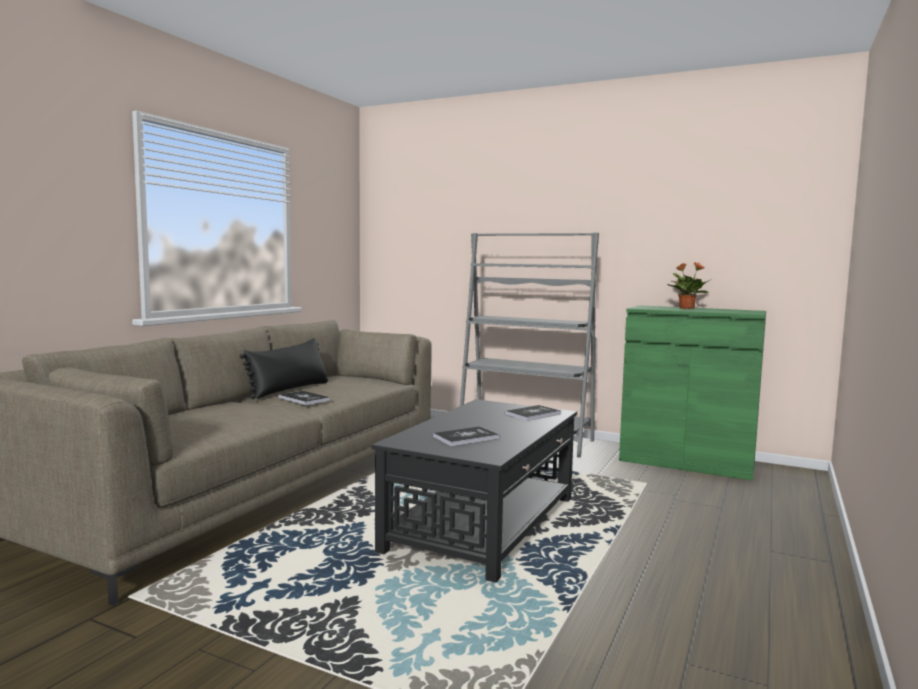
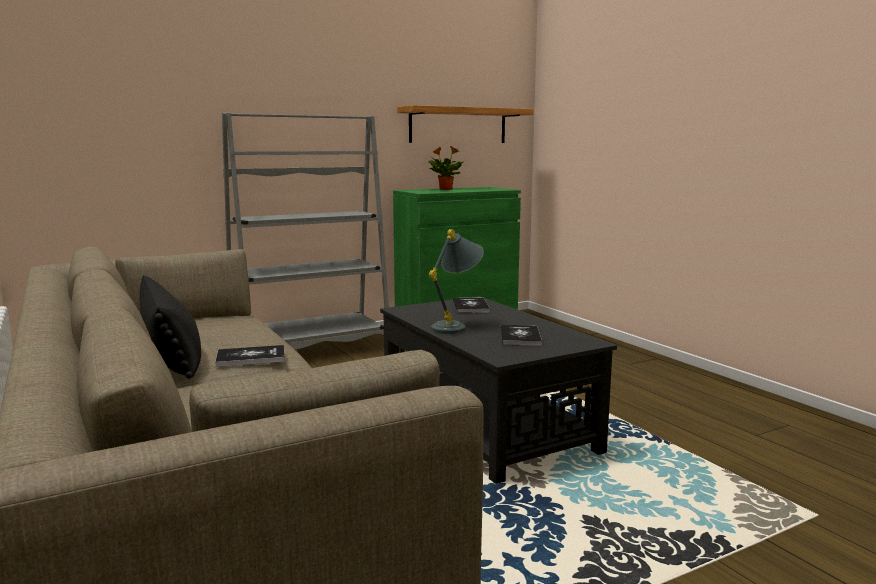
camera: 55 degrees left, 5 degrees up
none -> shelf [397,105,534,143]
none -> grey table lamp [429,229,484,334]

